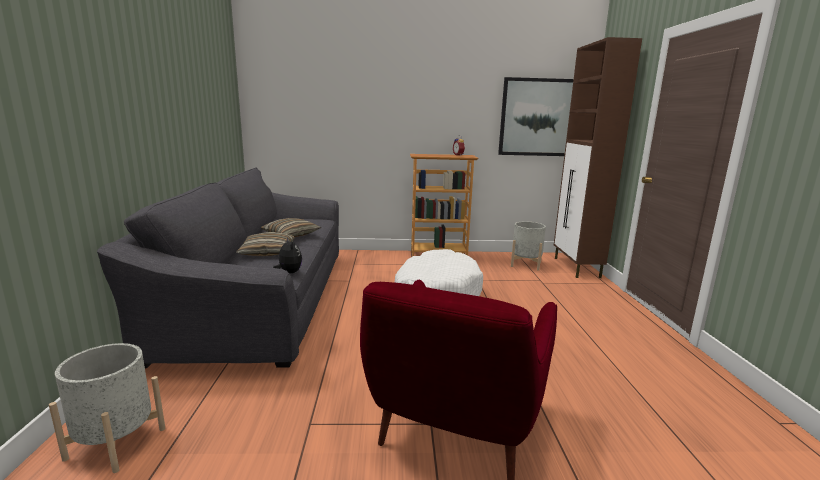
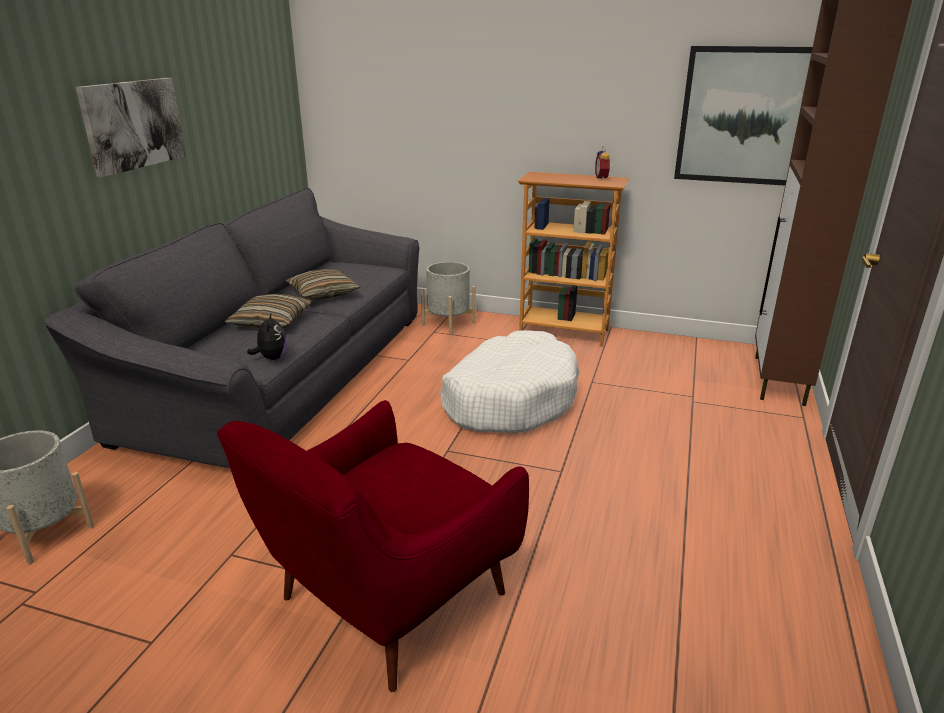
camera: 20 degrees right, 10 degrees up
grey planter [511,222,546,270] -> grey planter moved to [421,262,476,335]
none -> picture [76,78,186,177]

